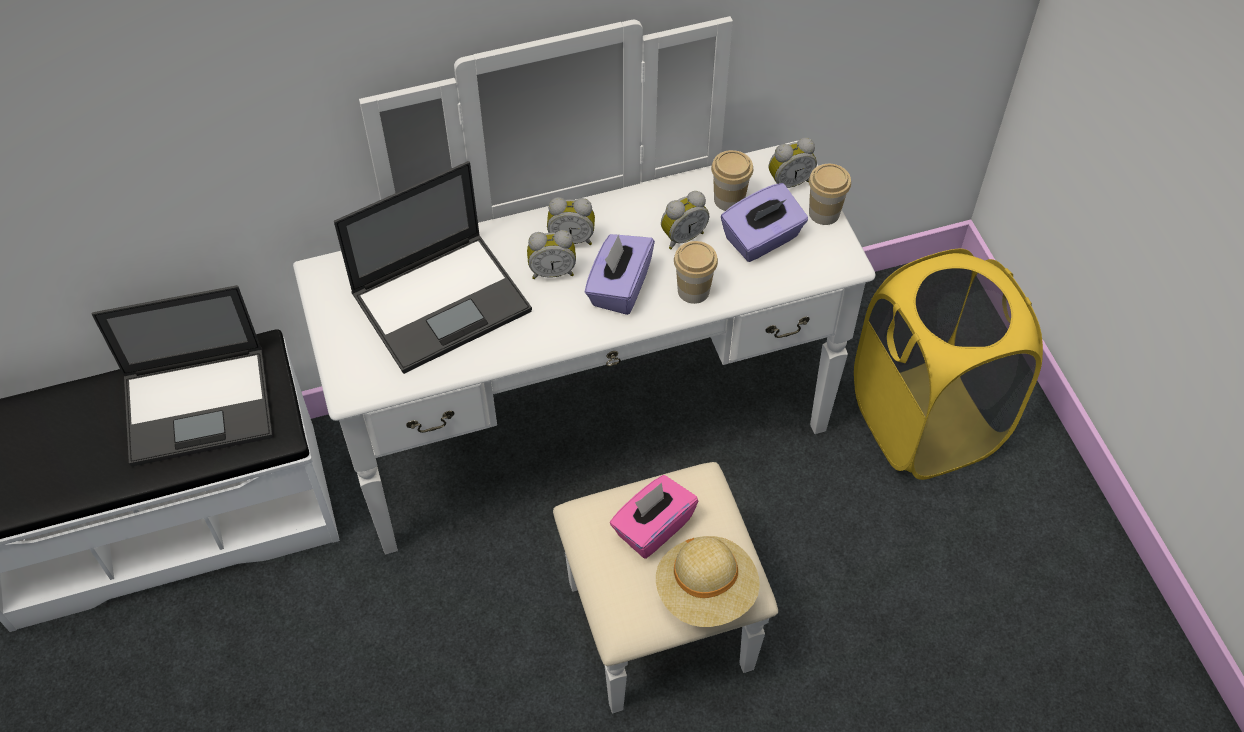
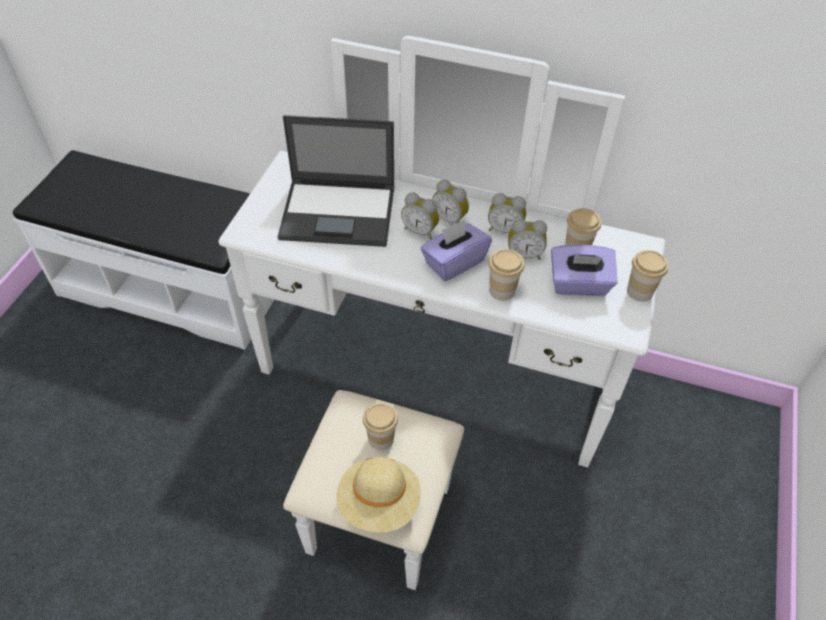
camera: 35 degrees right, 5 degrees down
laptop [92,285,272,466] -> none
pink tissue box [610,475,698,559] -> cup [363,402,398,450]
alarm clock [769,138,817,188] -> alarm clock moved to [488,193,526,233]
yellow laundry basket [854,249,1043,480] -> none

